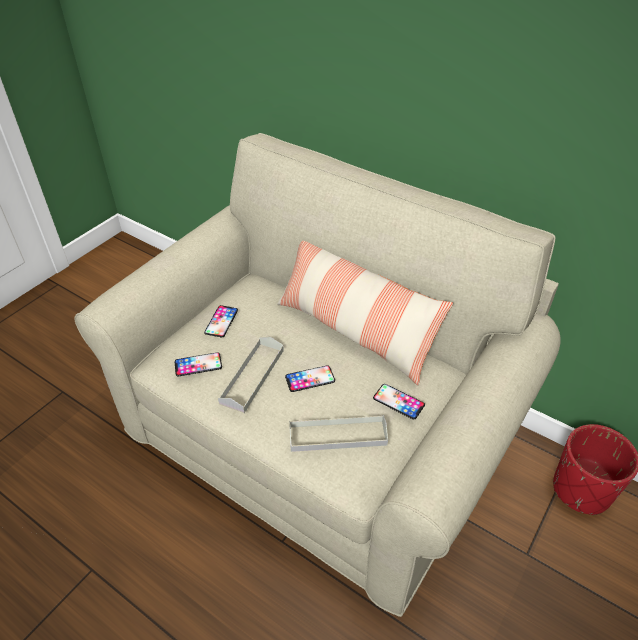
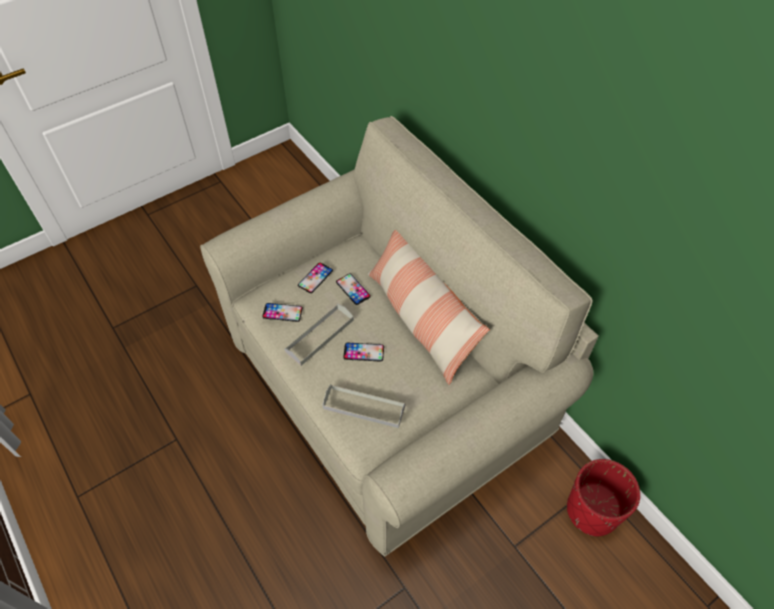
camera: 20 degrees right, 10 degrees up
phone [373,384,425,419] -> phone moved to [336,274,371,305]

